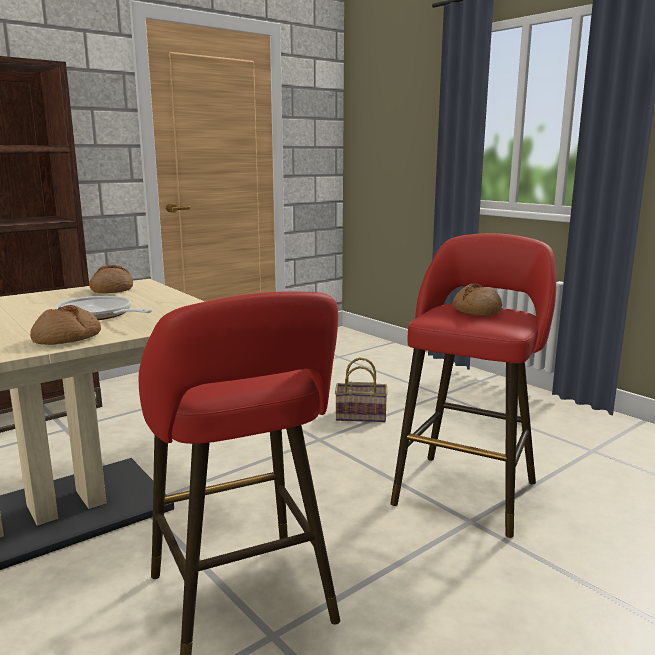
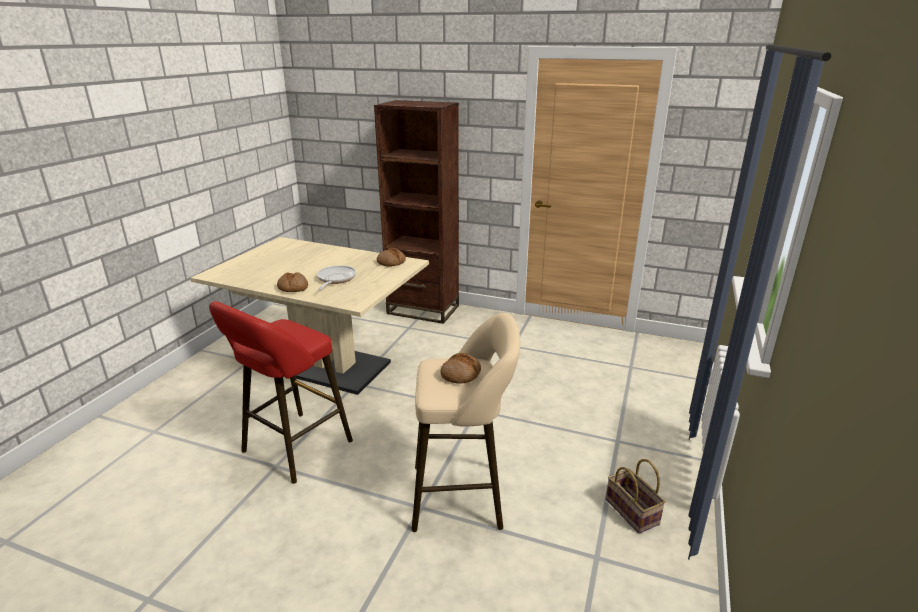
camera: 60 degrees right, 10 degrees up
basket [335,357,388,422] -> basket moved to [606,459,666,534]
red stool [390,233,556,538] -> beige stool [411,313,520,532]

